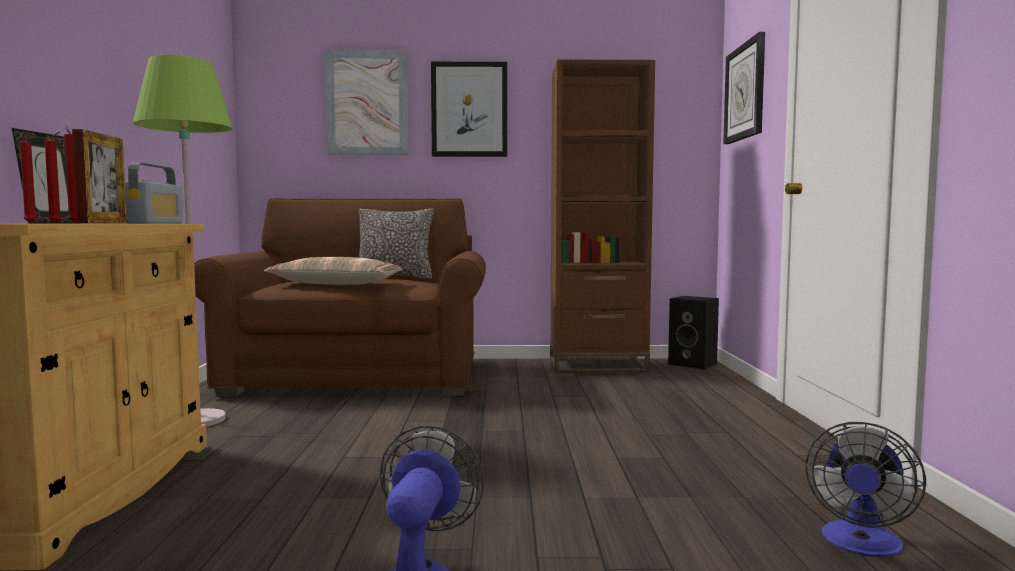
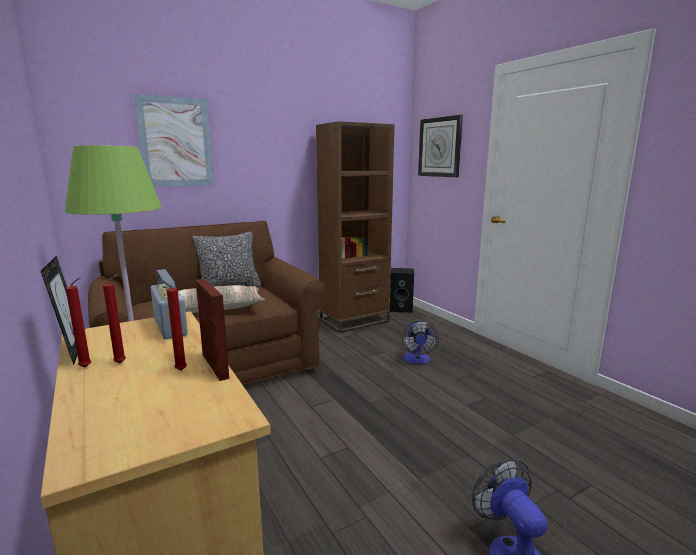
camera: 30 degrees left, 10 degrees up
picture [431,62,507,157] -> none
fan [805,422,926,557] -> fan moved to [402,321,439,364]

